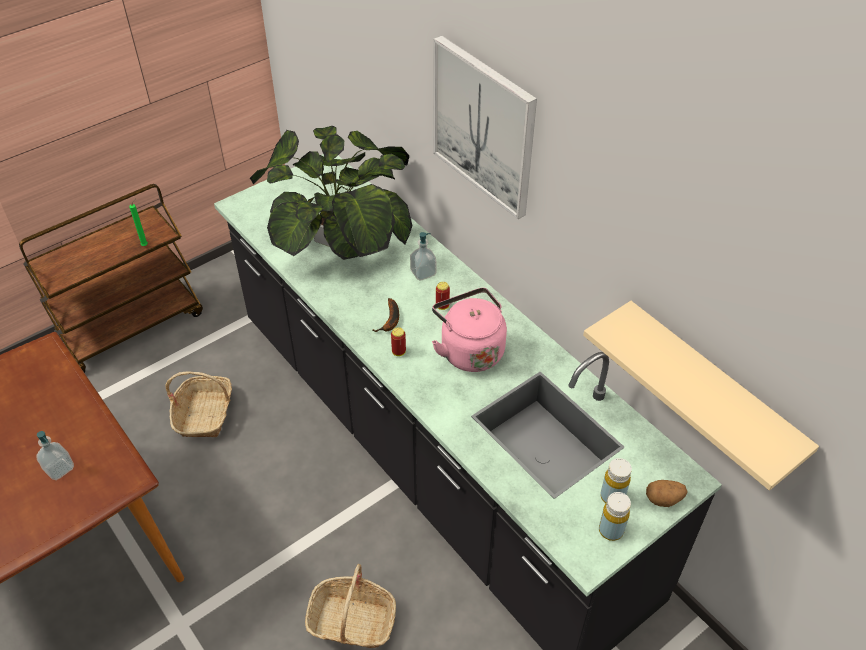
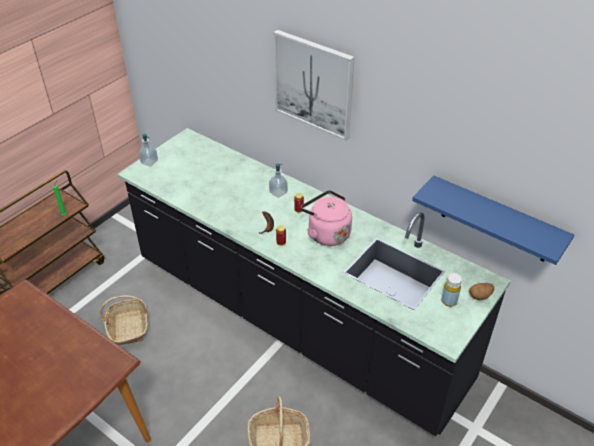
camera: 15 degrees left, 5 degrees down
soap dispenser [36,431,74,480] -> soap dispenser moved to [139,134,158,167]
potted plant [250,126,412,260] -> none
beige shelf [583,301,819,491] -> blue shelf [412,175,574,265]
yellow bottle [599,492,631,541] -> none

